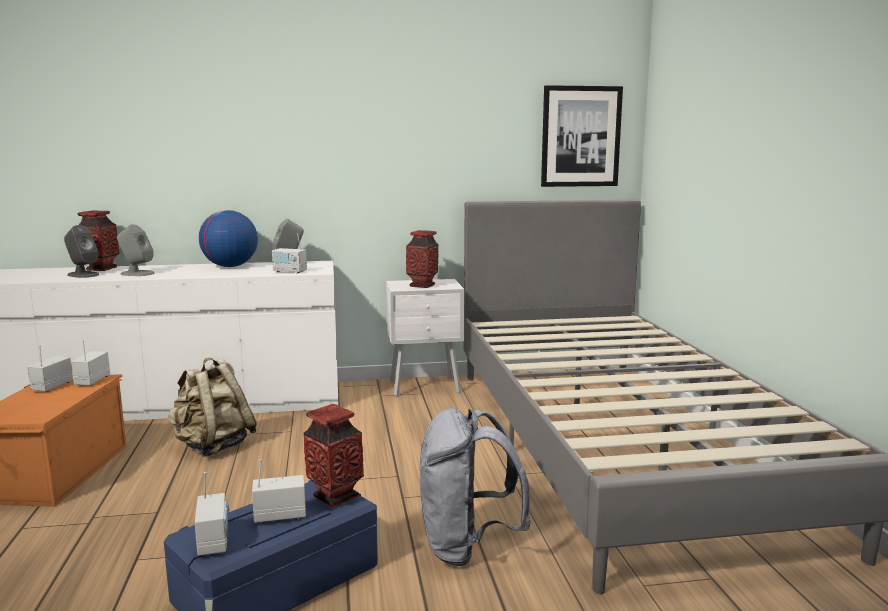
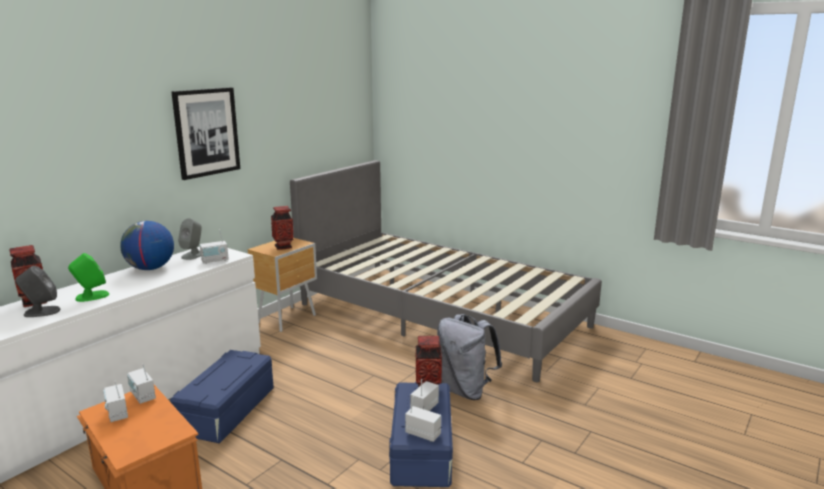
camera: 45 degrees left, 5 degrees up
grey speaker [117,224,154,276] -> green speaker [68,253,109,302]
beige backpack [168,358,257,457] -> blue storage box [170,350,274,443]
white nightstand [386,279,464,397] -> brown nightstand [247,238,317,332]
picture [541,85,623,187] -> picture moved to [171,87,240,180]

